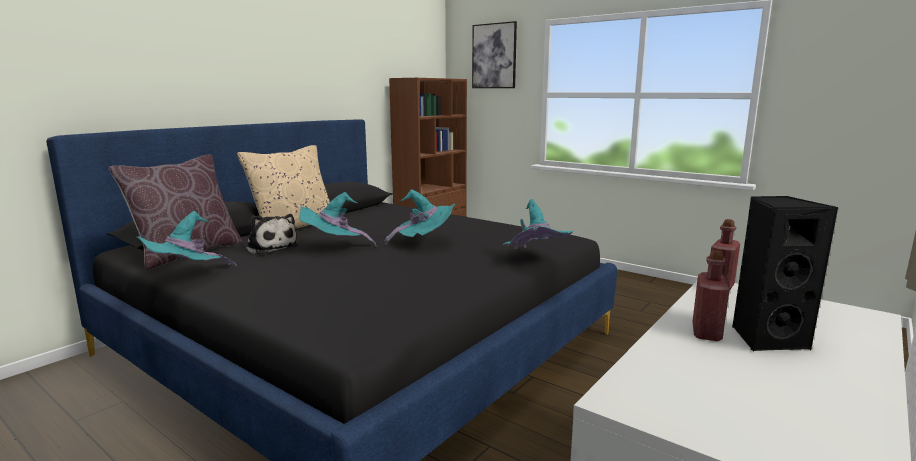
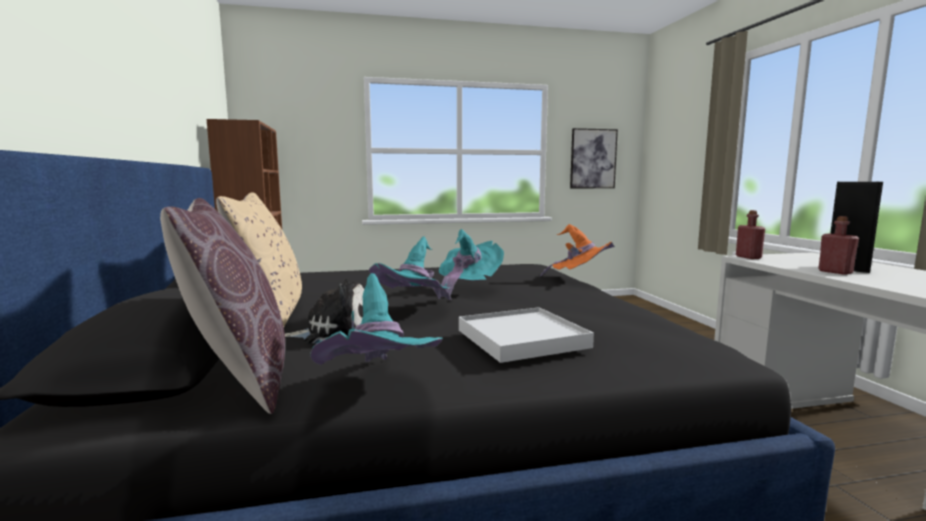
camera: 50 degrees left, 5 degrees down
picture [472,21,517,88] -> picture moved to [570,128,618,188]
turquoise hat [503,199,574,249] -> orange hat [540,224,615,276]
none -> white tray [459,307,594,363]

